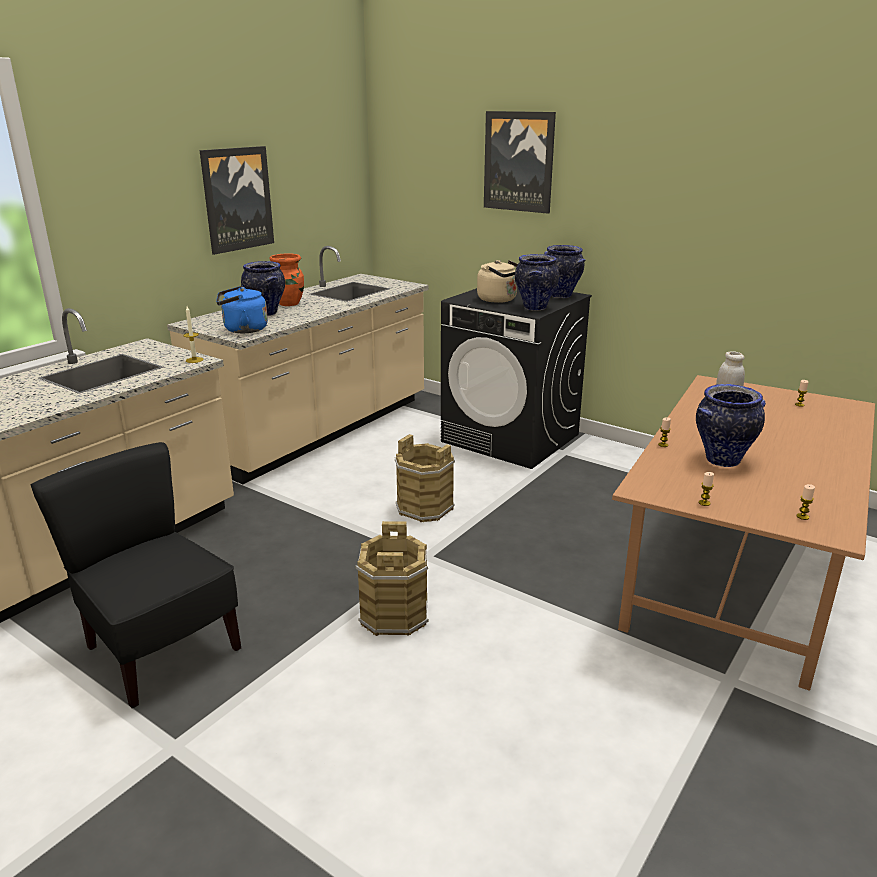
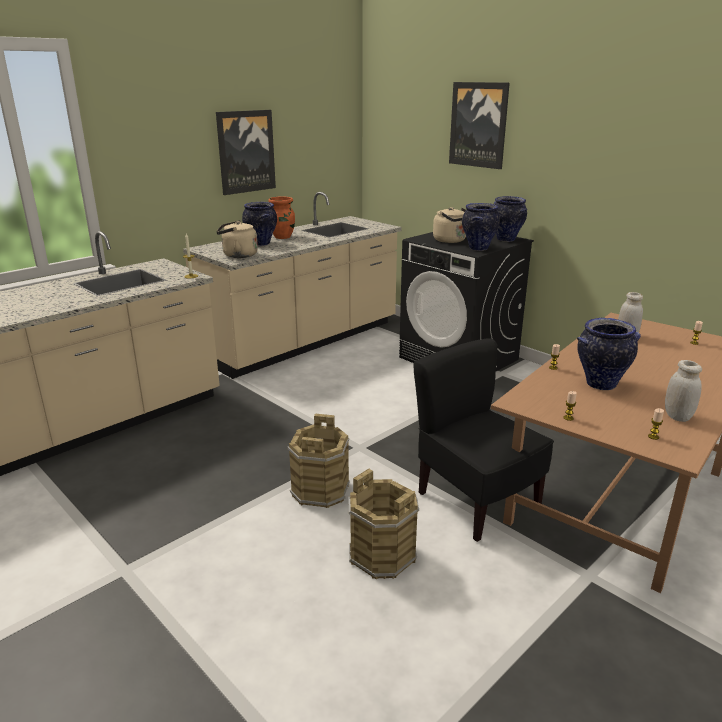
camera: 10 degrees right, 0 degrees up
black chair [30,442,241,708] -> black chair moved to [413,338,554,542]
blue kettle [216,286,268,333] -> beige kettle [216,220,258,258]
brown bucket [395,434,455,522] -> brown bucket moved to [348,469,419,579]
none -> white jar [665,360,702,422]

